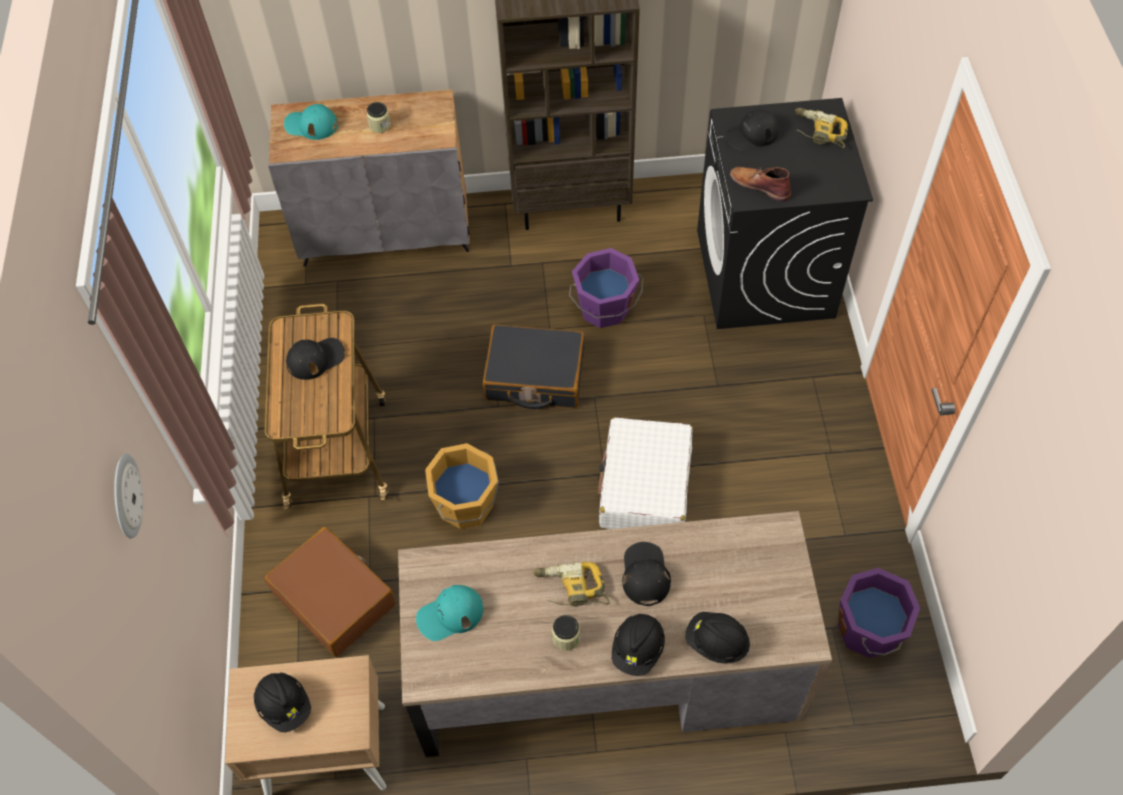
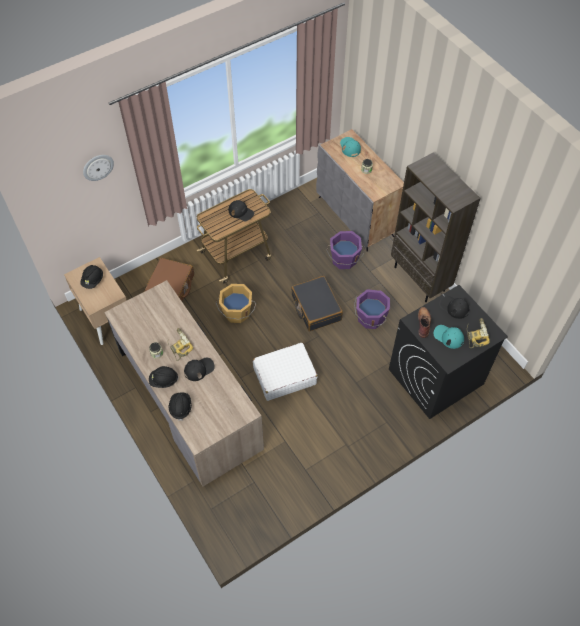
camera: 60 degrees right, 0 degrees up
turquoise cap [416,585,483,641] -> turquoise cap moved to [434,325,464,349]
purple bucket [838,568,920,658] -> purple bucket moved to [327,231,365,269]

